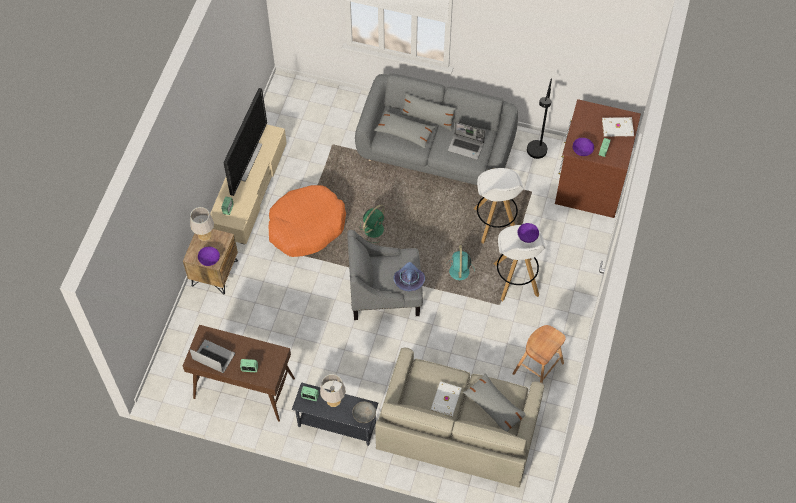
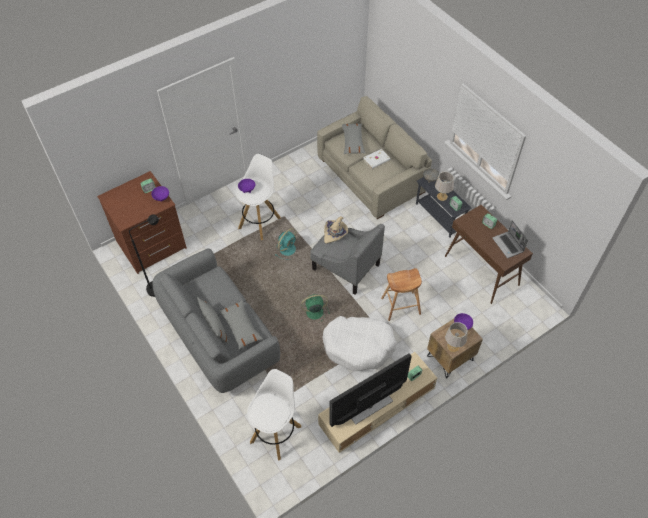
camera: 140 degrees left, 5 degrees down
orange dog bed [269,185,346,257] -> white dog bed [323,316,397,371]
purple hat [393,262,425,291] -> beige hat [324,216,348,244]
laptop [448,122,485,160] -> none
white stool [474,168,524,244] -> white stool moved to [247,369,301,461]
brown stool [512,325,566,383] -> brown stool moved to [381,268,422,321]
white book [602,117,634,137] -> none

